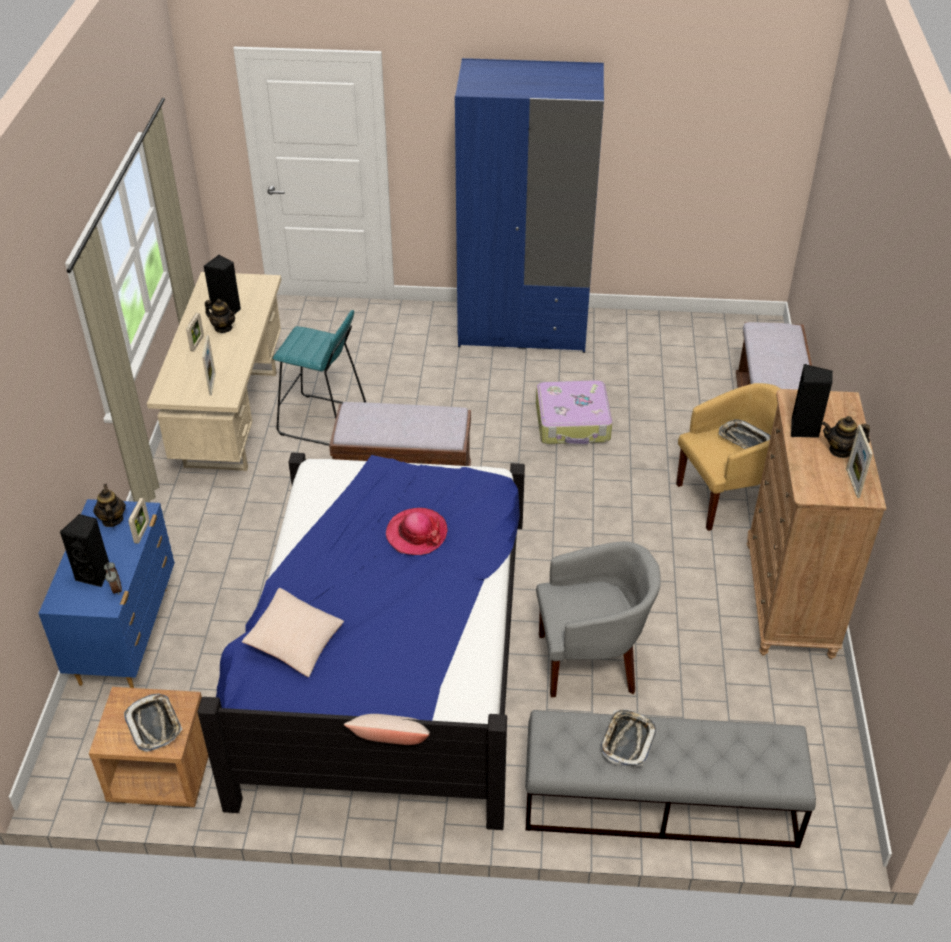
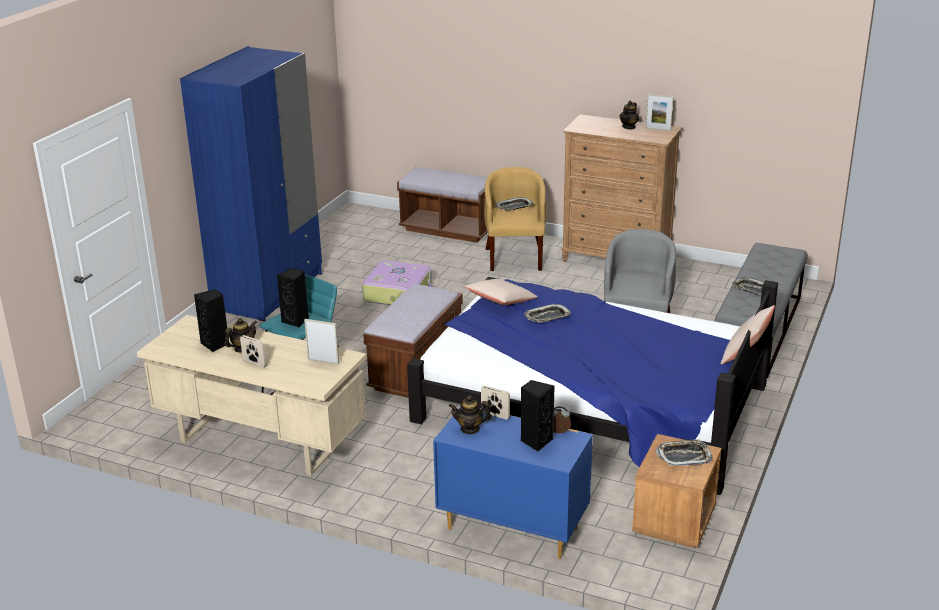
camera: 70 degrees left, 15 degrees down
beige pillow [242,588,344,677] -> beige pillow moved to [464,279,538,305]
hat [386,508,448,555] -> tray [524,304,571,323]
black speaker [791,364,833,438] -> black speaker moved to [277,268,309,328]

